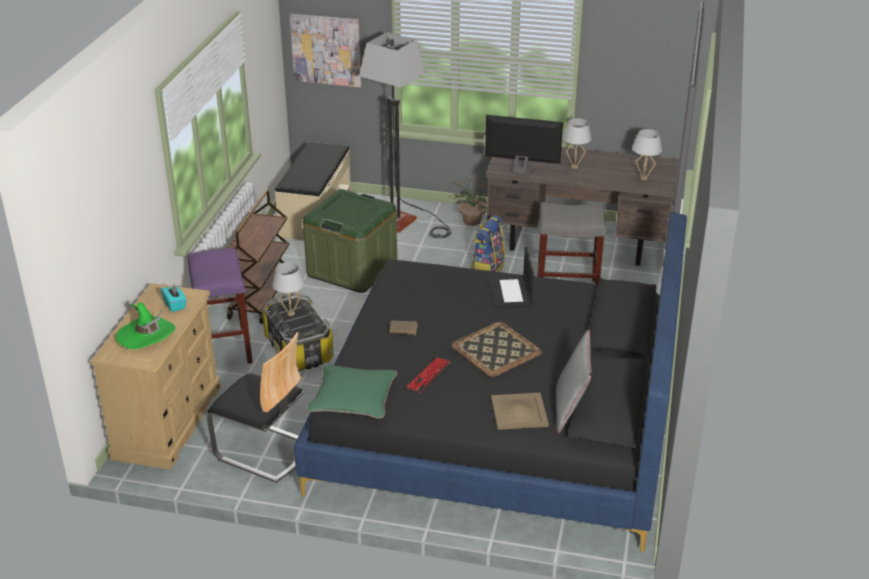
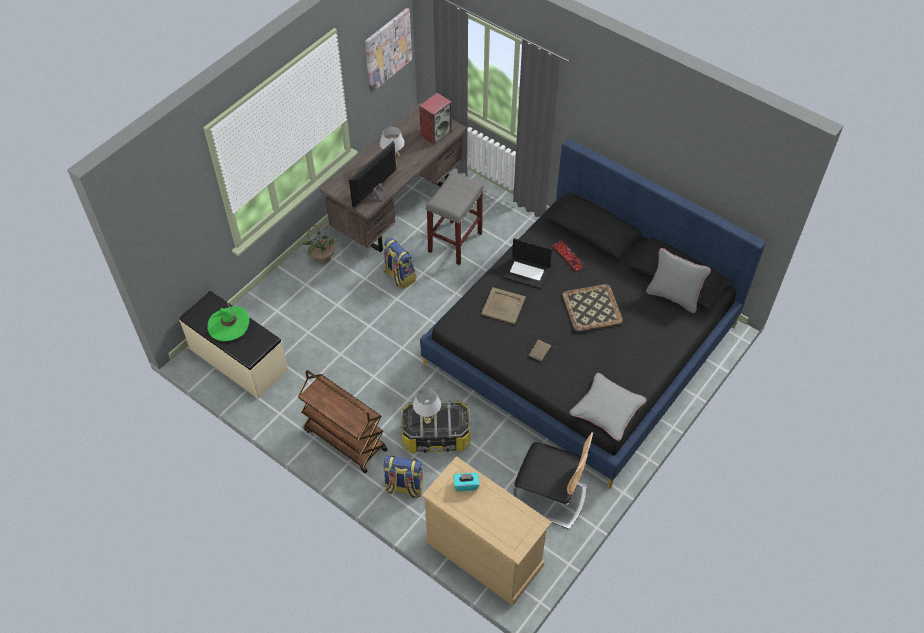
camera: 65 degrees left, 20 degrees up
green hat [116,302,175,349] -> green hat moved to [207,303,249,341]
purple stool [188,248,253,364] -> backpack [383,455,424,499]
chair [207,332,304,482] -> chair turned 60 degrees clockwise [513,432,593,529]
picture [290,14,362,87] -> picture moved to [365,8,412,92]
green storage box [303,189,397,293] -> none
green pillow [306,364,397,419] -> grey pillow [569,373,646,441]
floor lamp [359,32,451,238] -> none
keyboard [406,357,450,393] -> keyboard moved to [552,240,586,272]
beige tray [491,393,549,430] -> beige tray moved to [481,287,526,324]
white table lamp [632,129,662,180] -> speaker [419,93,452,145]

